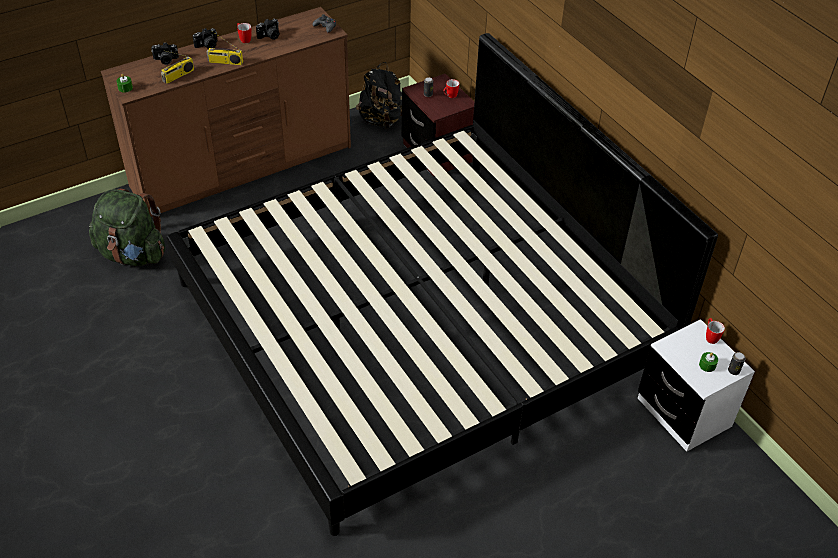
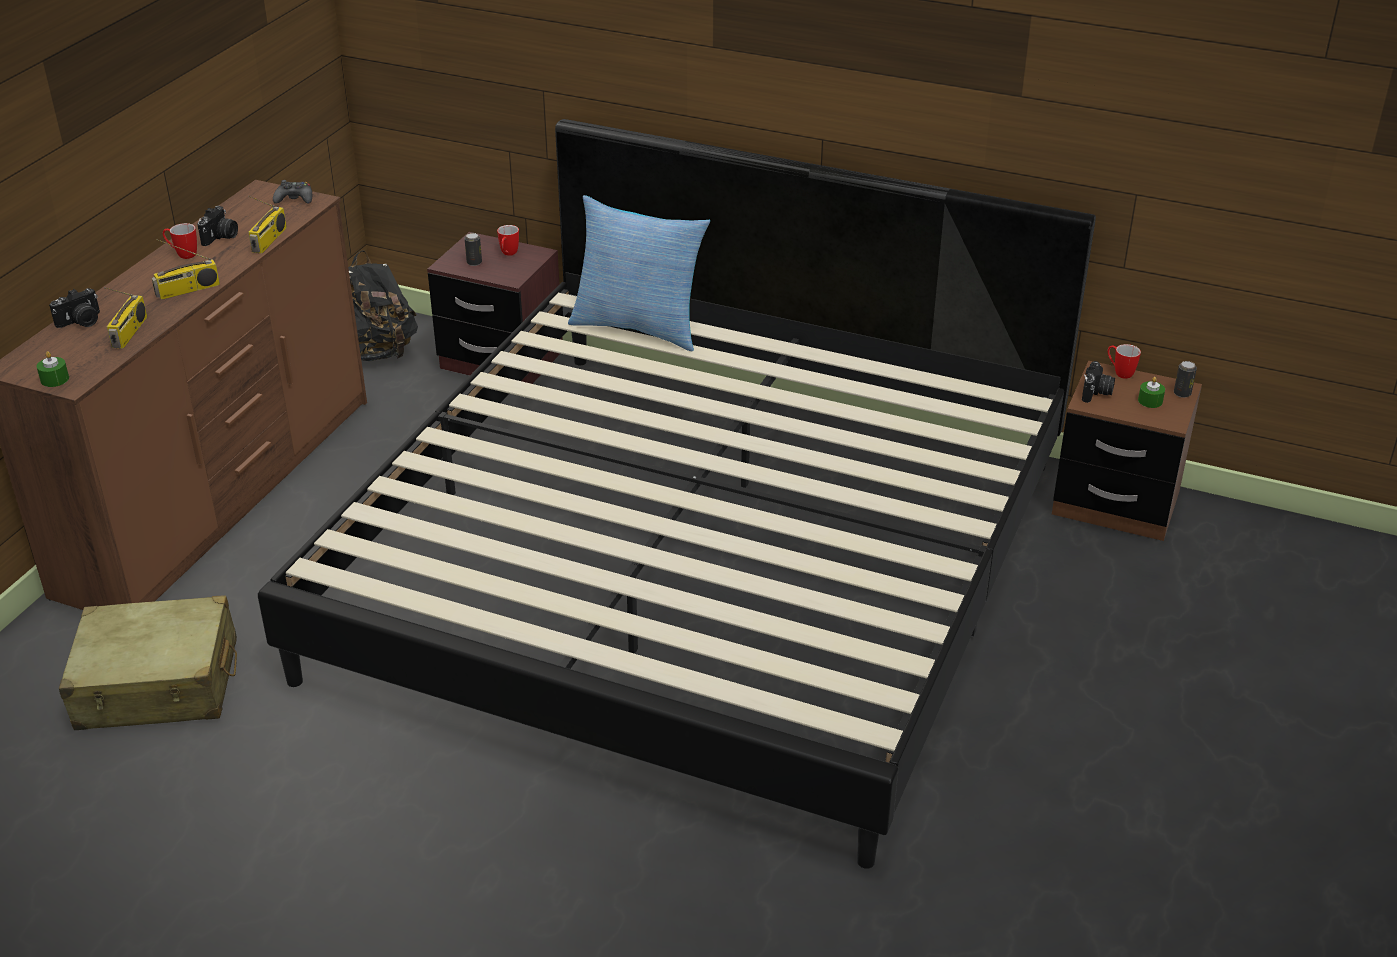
camera: 35 degrees left, 10 degrees down
green backpack [89,188,166,266] -> beige suitcase [59,595,237,730]
camera [193,28,218,49] -> camera moved to [1082,361,1115,403]
white nightstand [638,319,755,452] -> brown nightstand [1052,361,1202,541]
none -> radio [248,196,287,254]
none -> pillow [568,195,710,351]

